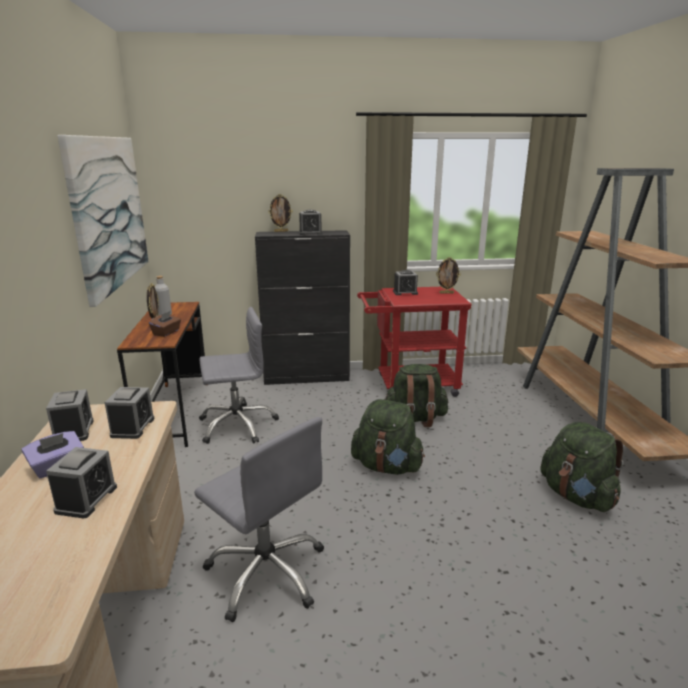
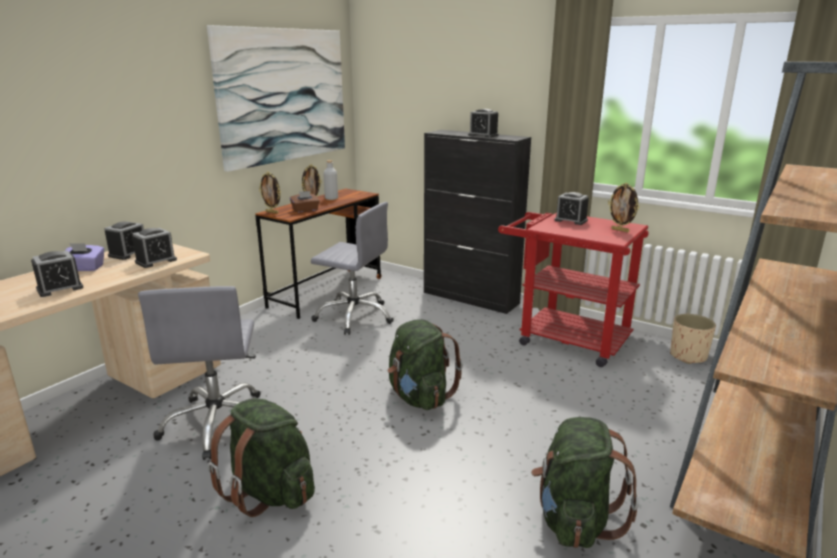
camera: 40 degrees right, 0 degrees up
picture frame [268,194,293,232] -> picture frame moved to [259,172,281,214]
green backpack [384,364,448,427] -> green backpack moved to [208,398,315,517]
none -> beige planter [670,314,716,364]

